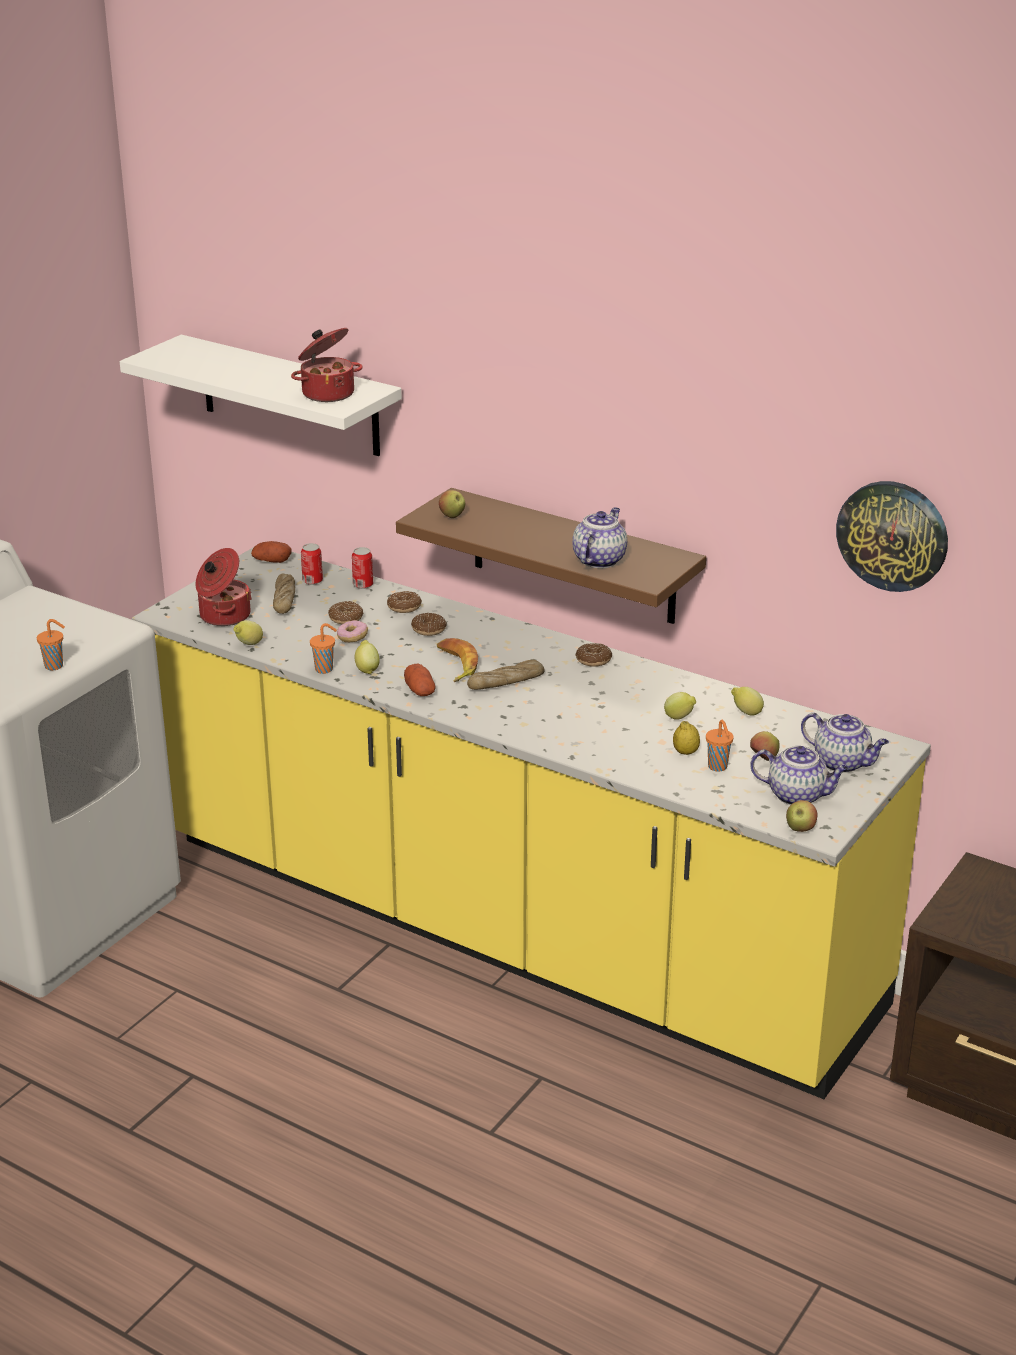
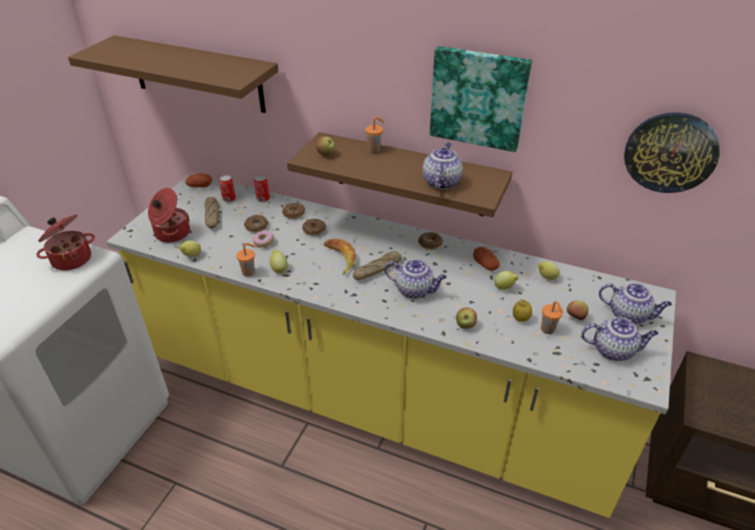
camera: 10 degrees left, 10 degrees up
orange cup [37,619,65,670] -> orange cup moved to [365,117,384,153]
white shelf [120,335,402,456] -> brown shelf [68,35,278,113]
cooking pot [291,328,363,402] -> cooking pot moved to [36,215,95,271]
potato [404,664,436,696] -> potato moved to [473,247,500,271]
apple [786,800,818,832] -> apple moved to [456,307,477,329]
none -> teapot [384,259,447,299]
none -> picture [430,46,532,152]

